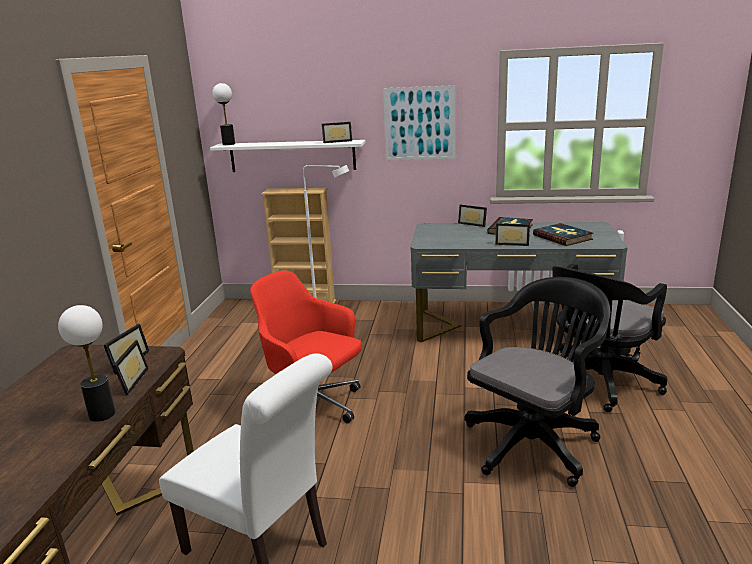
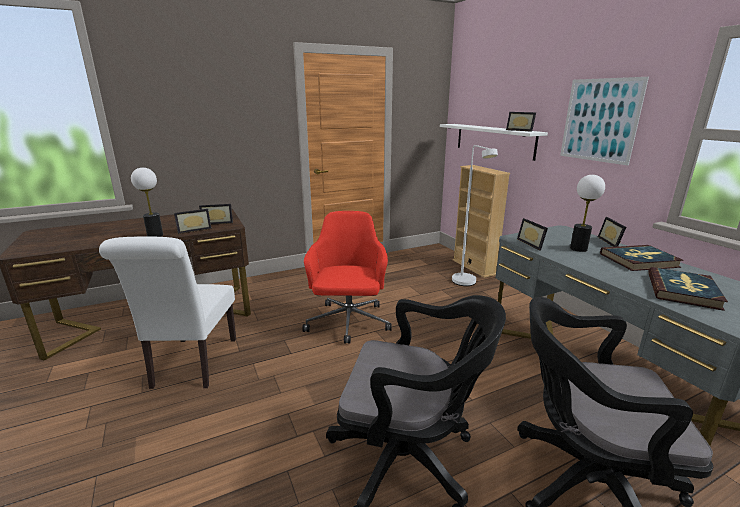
camera: 55 degrees right, 0 degrees up
table lamp [212,83,235,145] -> table lamp moved to [570,175,605,252]
picture frame [495,223,530,246] -> picture frame moved to [517,218,548,251]

